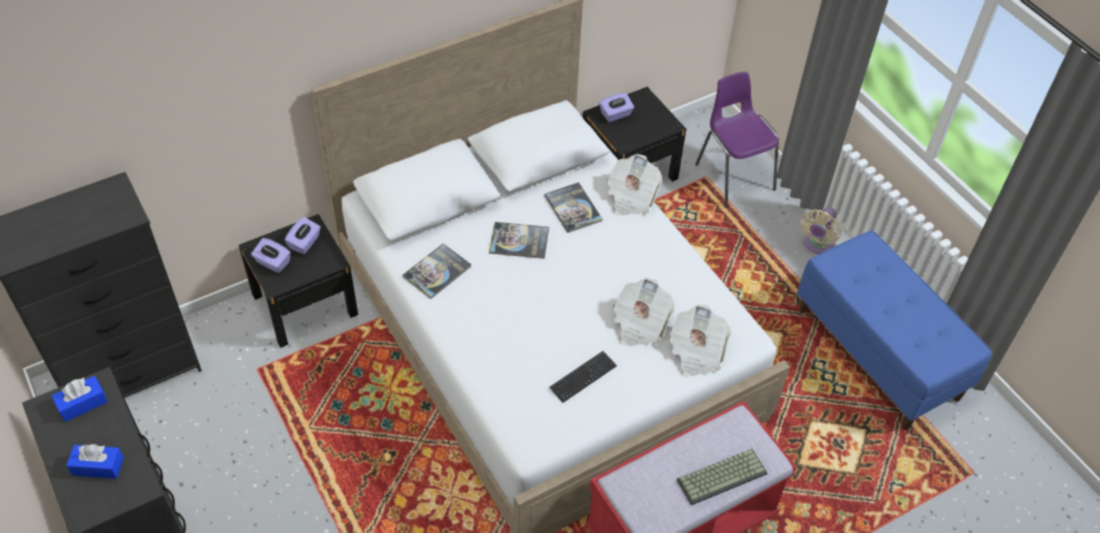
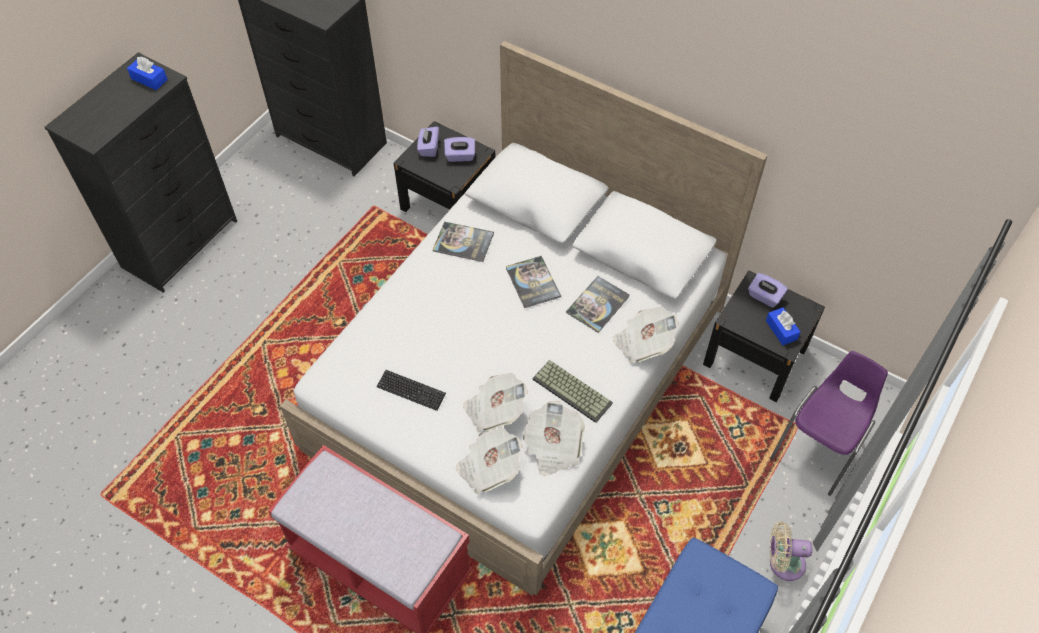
camera: 65 degrees right, 5 degrees up
blue tissue box [66,444,124,479] -> blue tissue box moved to [766,307,800,345]
keyboard [677,449,767,505] -> keyboard moved to [532,360,613,423]
none -> newspaper [523,401,585,476]

